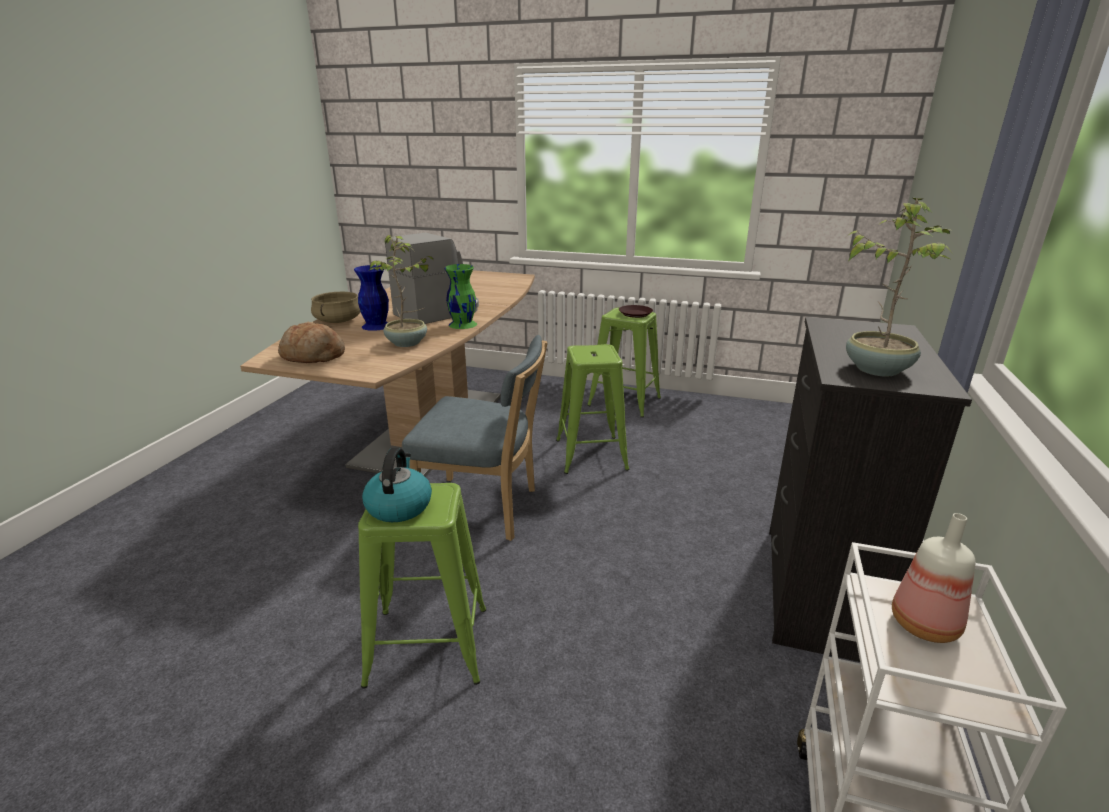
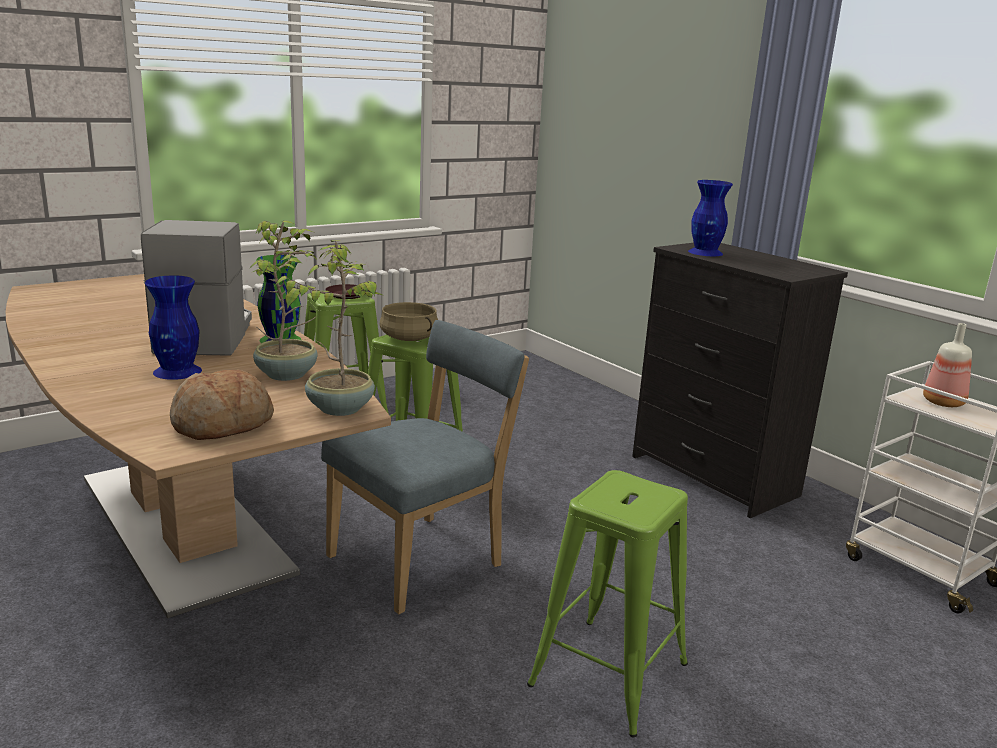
camera: 55 degrees left, 5 degrees down
beige cooking pot [311,292,360,323] -> beige cooking pot moved to [379,302,438,341]
kettle [362,448,432,522] -> none
potted plant [845,198,954,376] -> potted plant moved to [275,240,382,416]
none -> blue vase [688,180,733,256]

